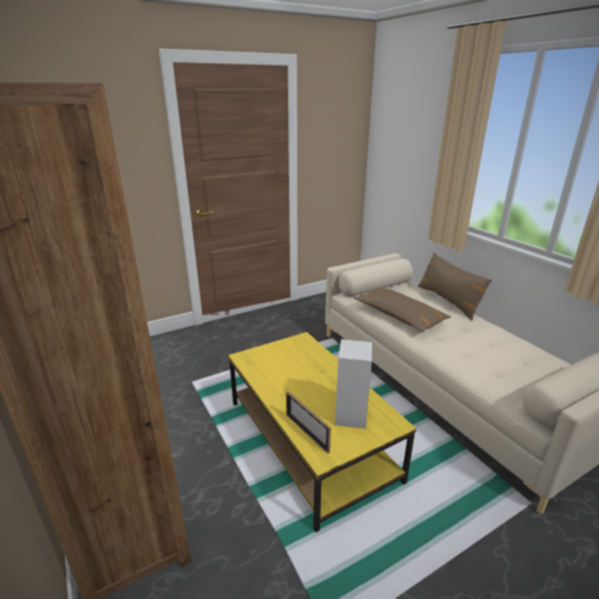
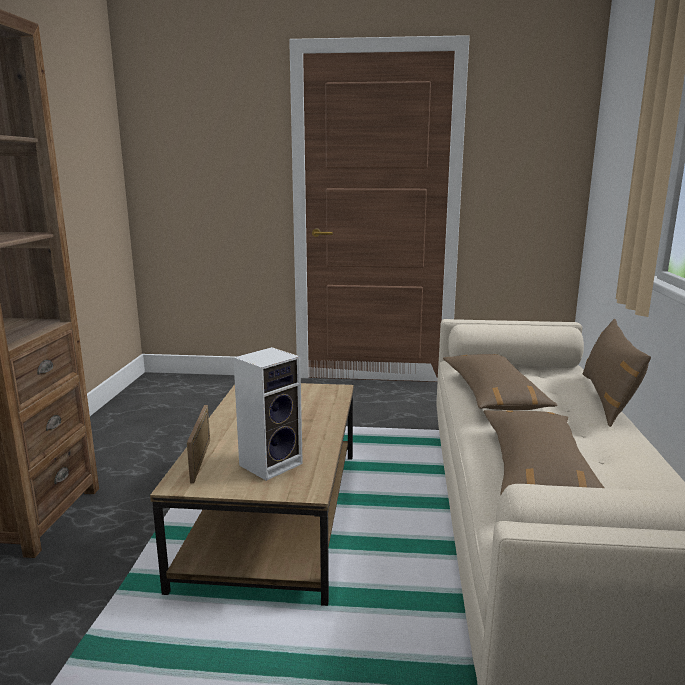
camera: 35 degrees right, 10 degrees down
yellow coffee table [228,332,417,532] -> brown coffee table [150,383,354,606]
none -> brown pillow [484,410,604,495]

